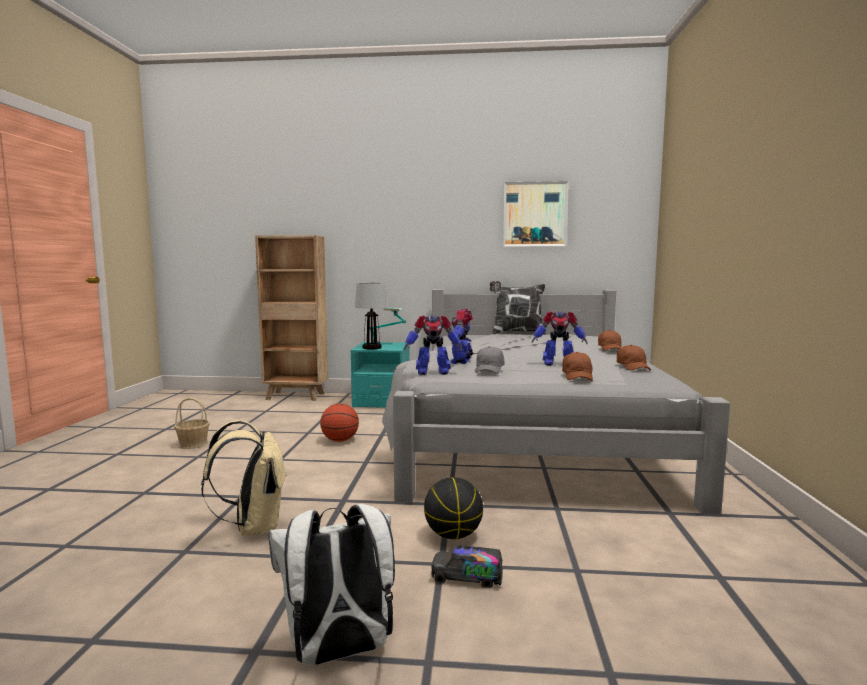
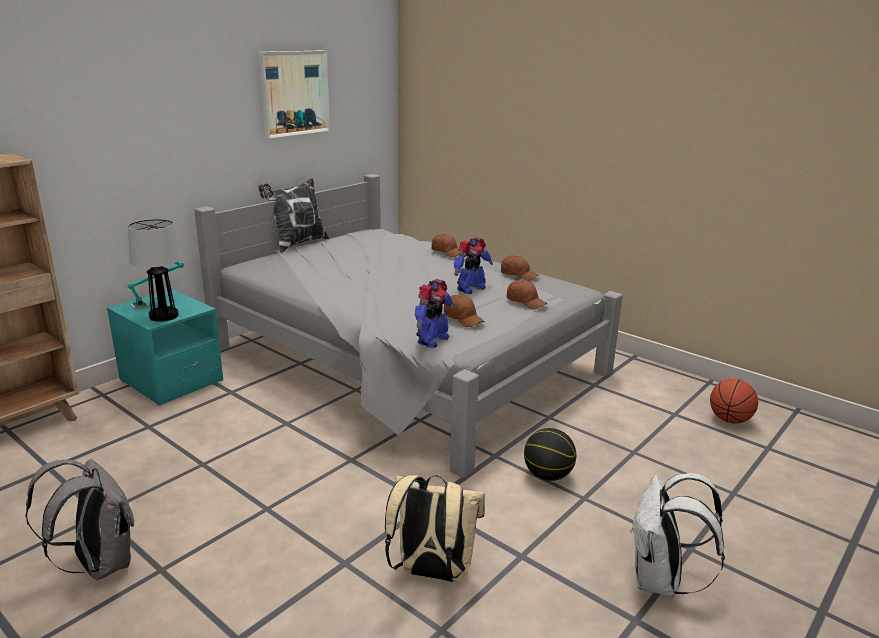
camera: 55 degrees left, 15 degrees up
basket [174,397,210,449] -> grey backpack [25,459,134,580]
basketball [320,403,359,442] -> basketball moved to [710,379,758,424]
toy truck [431,545,503,588] -> none
toy robot [451,309,474,364] -> none
grey cap [475,346,505,374] -> brown cap [443,294,485,327]

